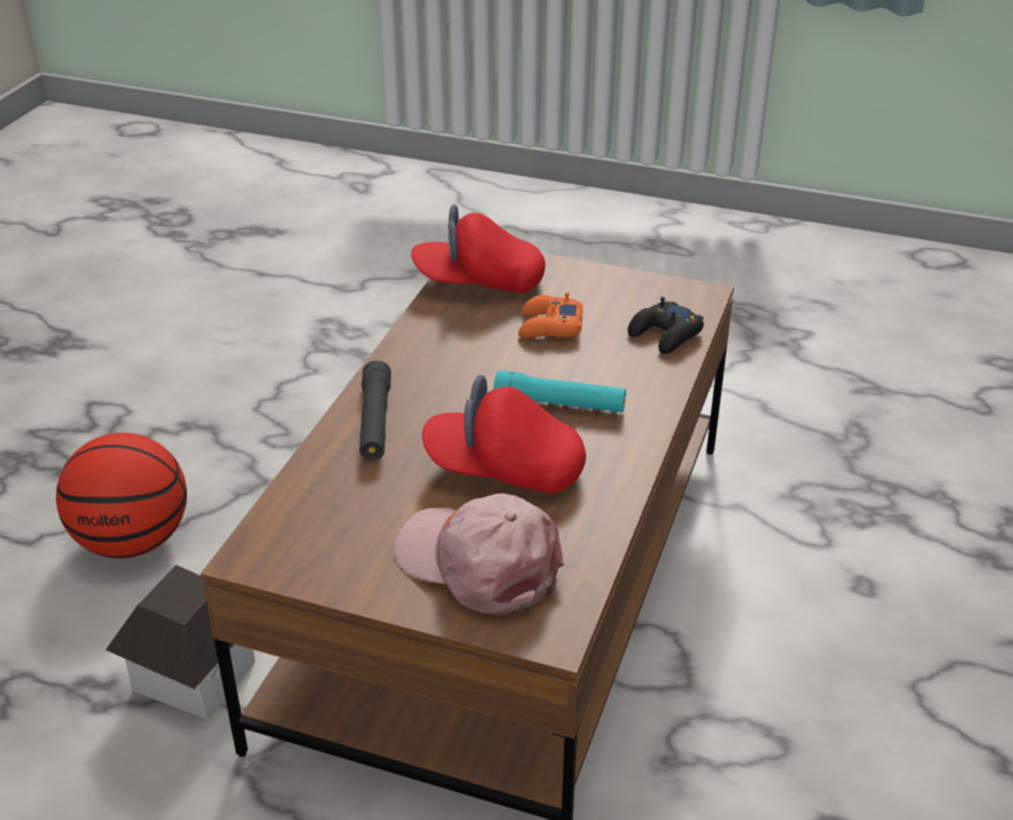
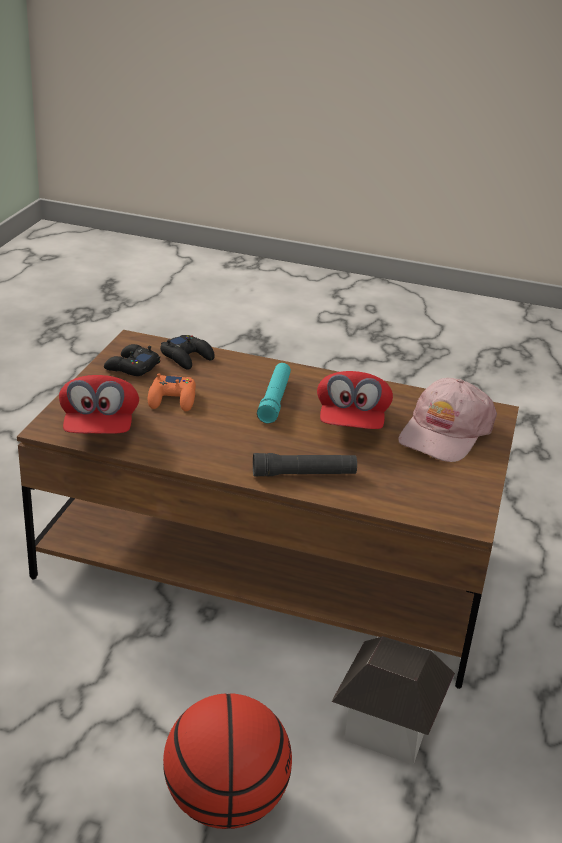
camera: 95 degrees left, 5 degrees down
none -> black game controller [104,344,160,376]

